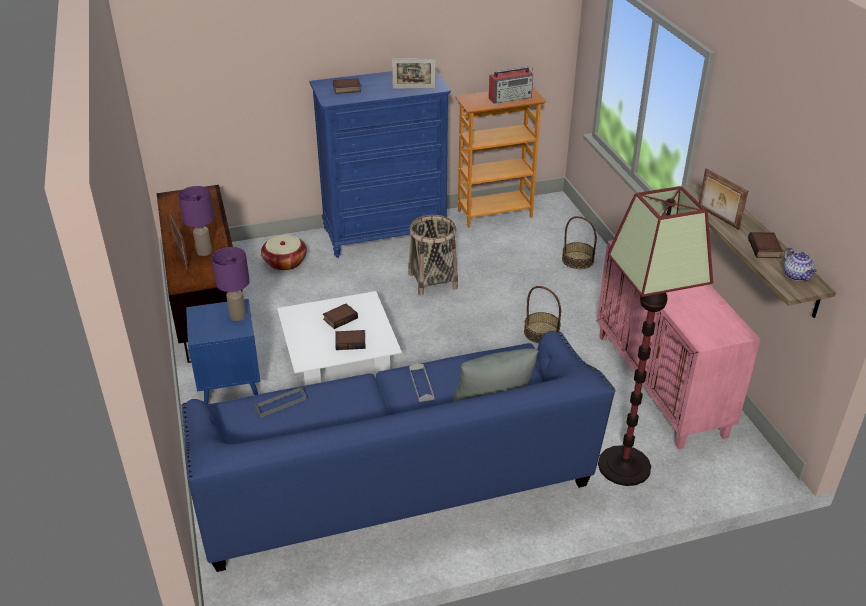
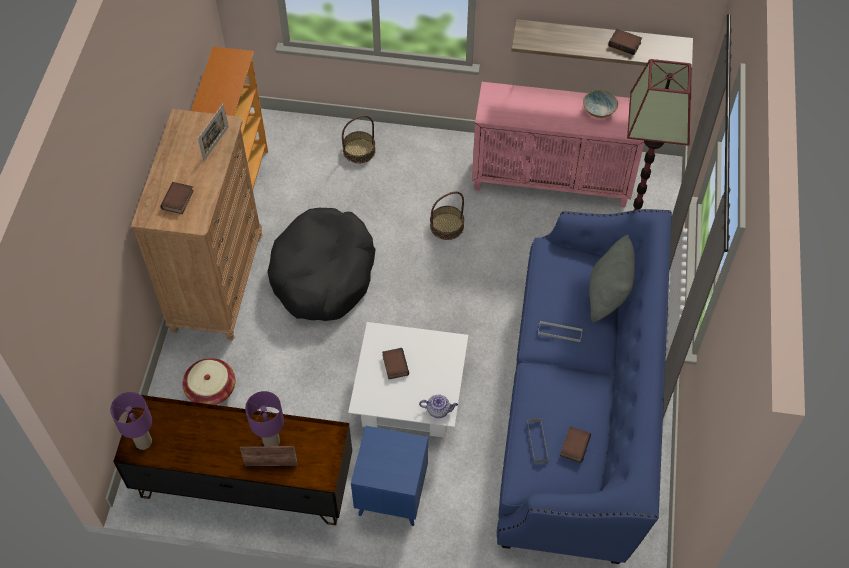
camera: 65 degrees left, 20 degrees up
purple table lamp [211,247,250,321] -> purple table lamp moved to [110,392,152,450]
blue dresser [310,71,451,258] -> brown dresser [131,109,262,341]
book [335,330,366,350] -> book moved to [560,426,591,463]
basket [408,215,458,296] -> black dog bed [267,208,375,321]
radio [489,67,533,103] -> none
picture frame [699,168,748,230] -> none
teapot [784,248,817,281] -> teapot moved to [419,395,458,418]
none -> bowl [583,90,618,118]

